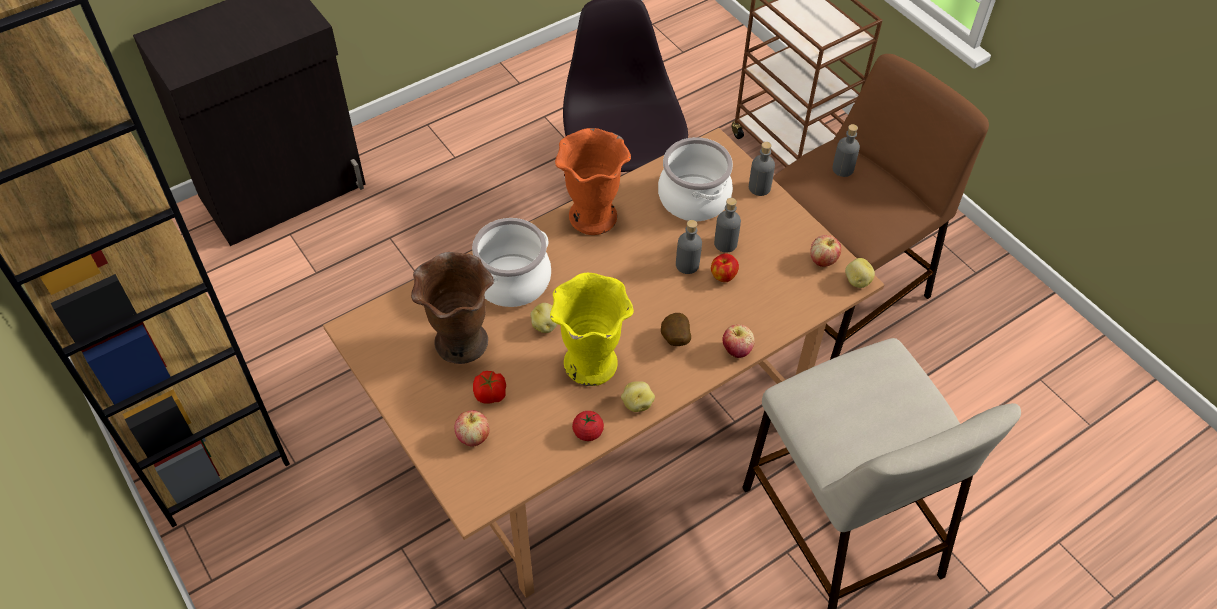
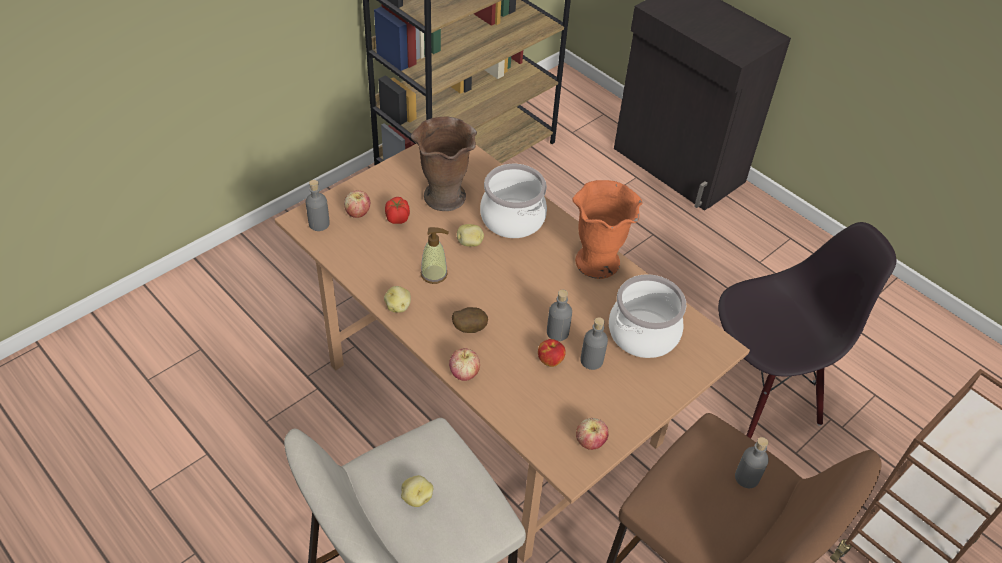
camera: 80 degrees right, 5 degrees down
yellow vase [550,273,634,386] -> soap dispenser [421,227,449,284]
tomato [572,411,604,441] -> none
grey bottle [749,142,775,196] -> grey bottle moved to [306,180,330,231]
potato [845,258,875,288] -> potato moved to [401,475,433,507]

